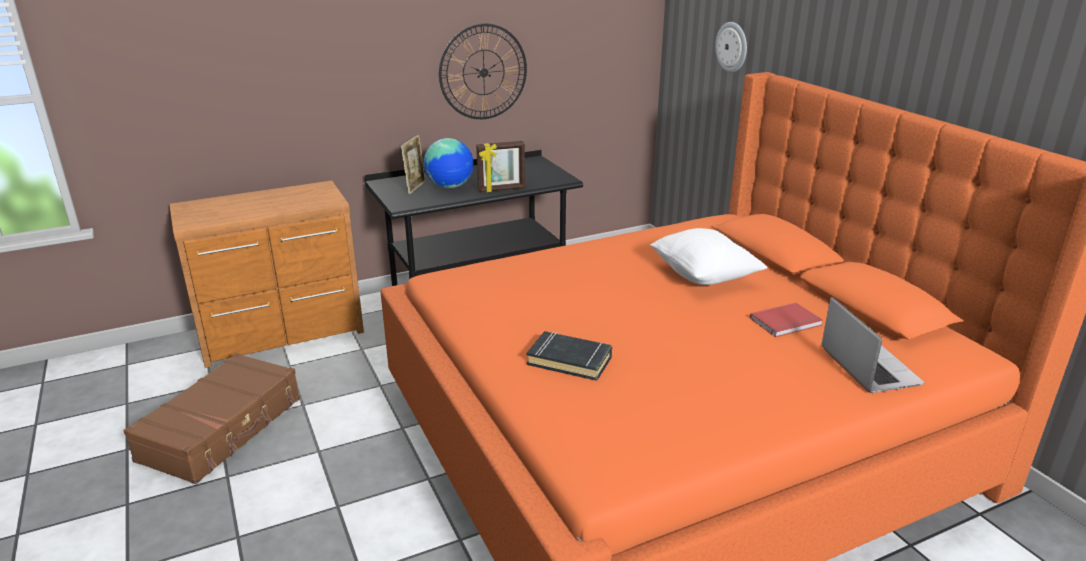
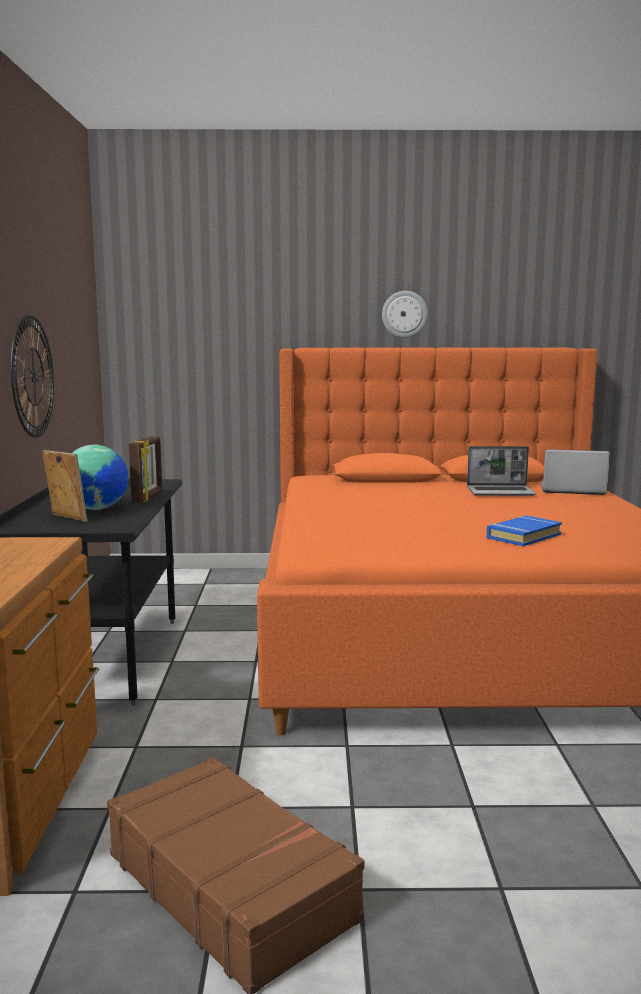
camera: 65 degrees left, 15 degrees down
black book [527,331,612,381] -> blue book [487,516,562,546]
white pillow [650,228,767,285] -> none
wall clock [715,22,747,73] -> wall clock moved to [382,291,428,338]
red book [750,303,823,337] -> laptop [467,446,536,496]

